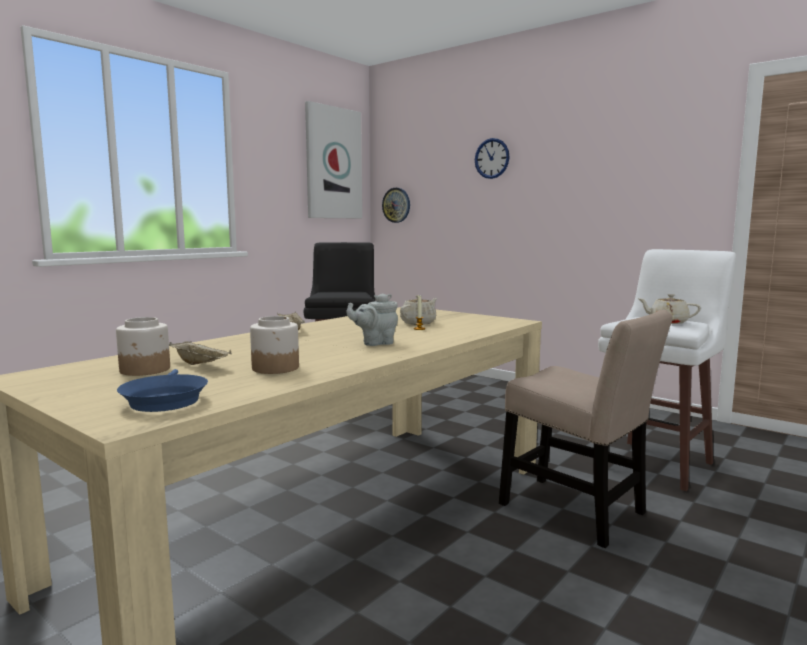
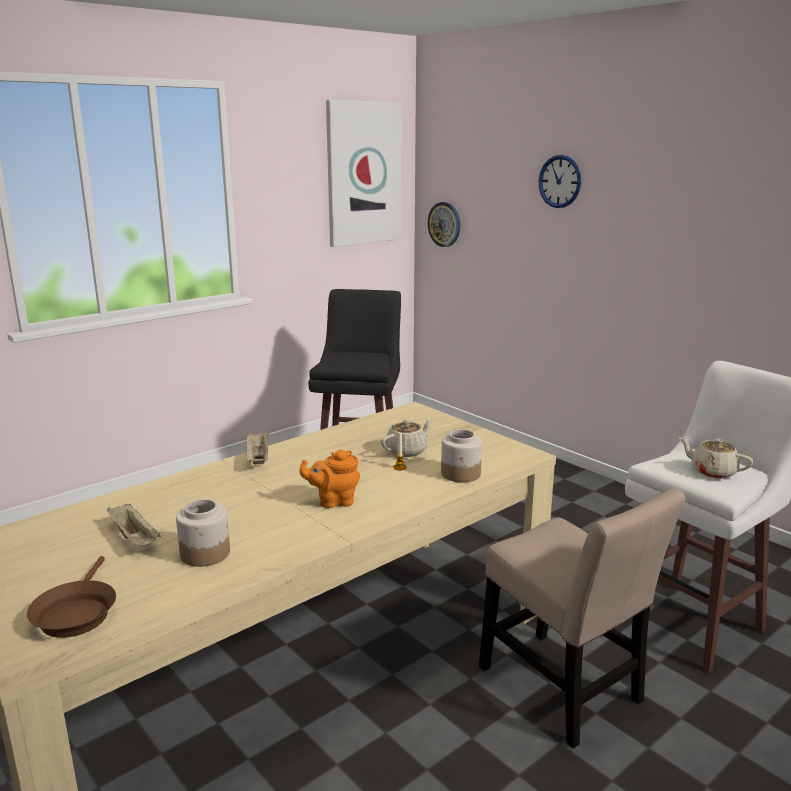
camera: 10 degrees right, 10 degrees up
jar [116,317,170,376] -> jar moved to [441,429,482,482]
blue frying pan [117,369,208,412] -> brown frying pan [27,556,116,638]
grey teapot [346,293,398,346] -> orange teapot [299,450,360,508]

